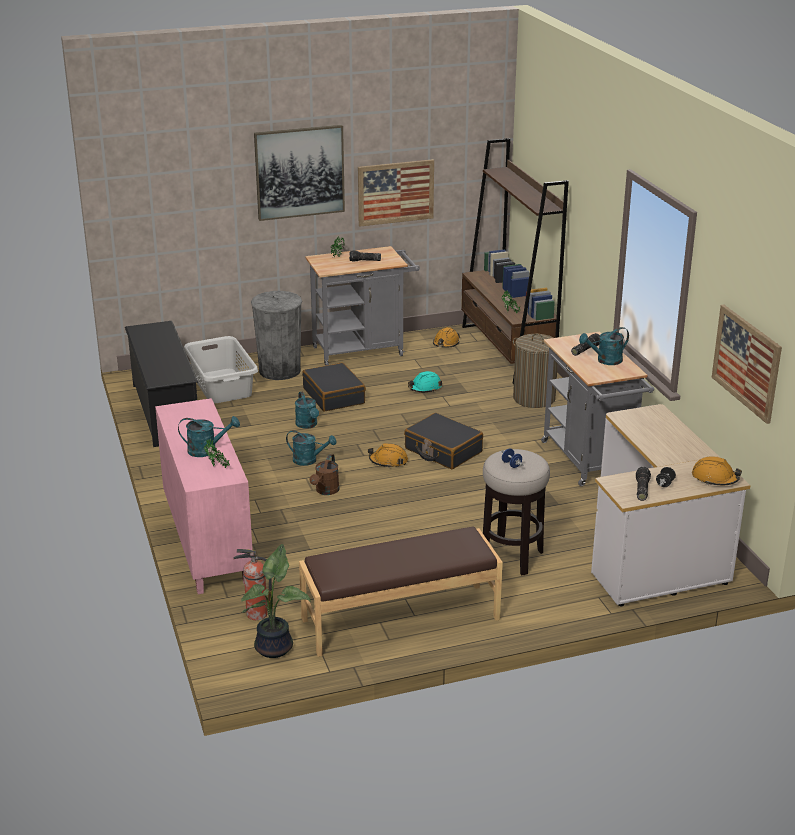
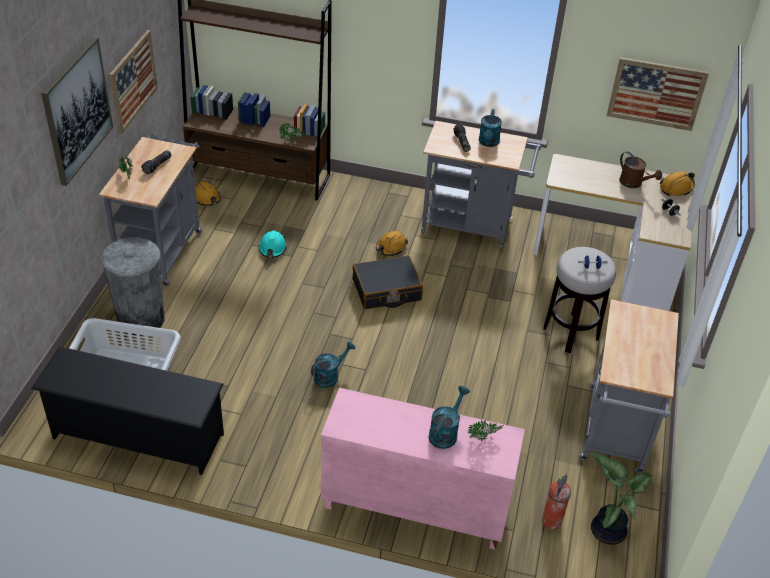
camera: 60 degrees left, 15 degrees up
turquoise watering can [295,392,319,429] -> none
brown bench [299,526,503,657] -> grey cart [579,299,679,473]
black suitcase [302,363,366,412] -> none
brown watering can [310,454,340,495] -> brown watering can moved to [619,151,662,188]
orange hard hat [368,443,408,468] -> orange hard hat moved to [376,231,408,256]
laundry basket [513,333,558,408] -> none
flashlight [636,467,651,501] -> none

